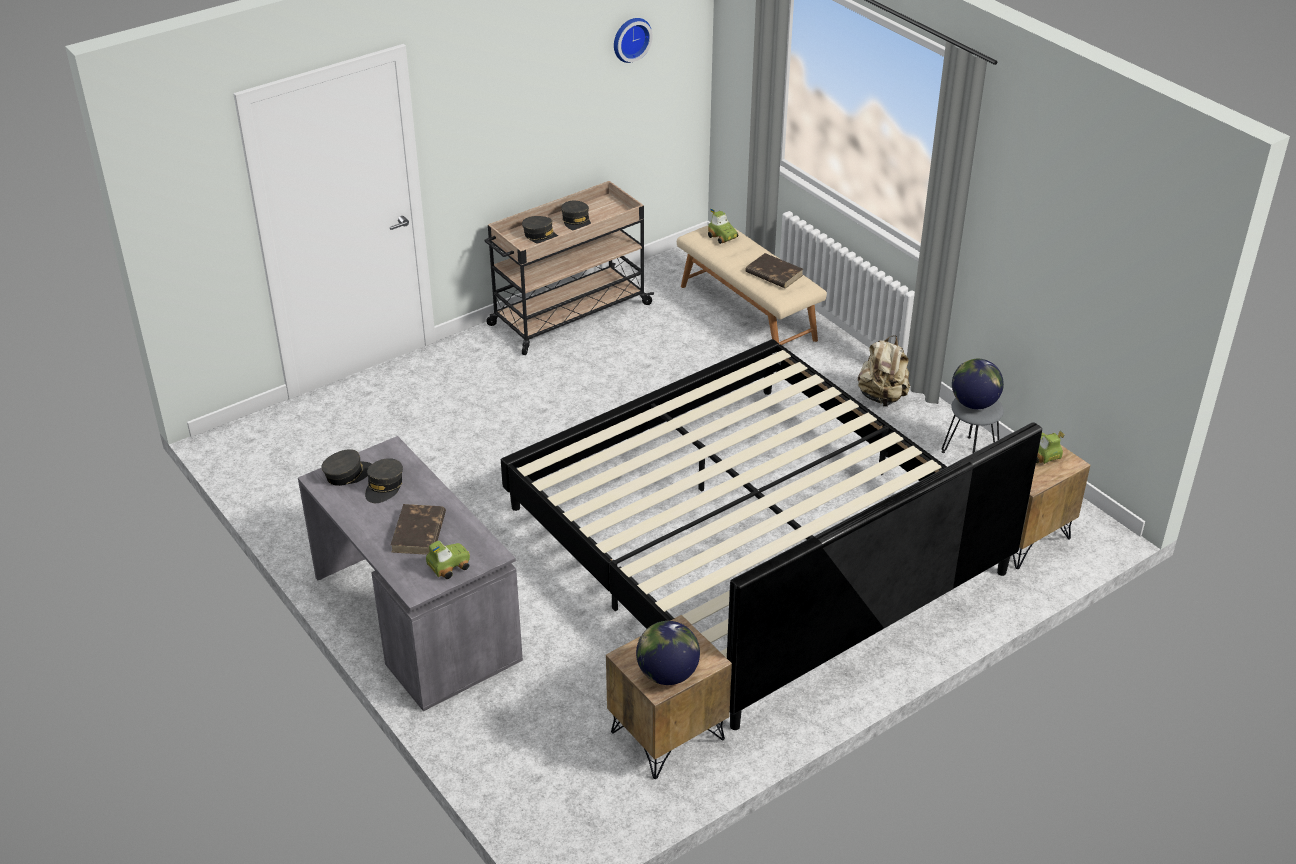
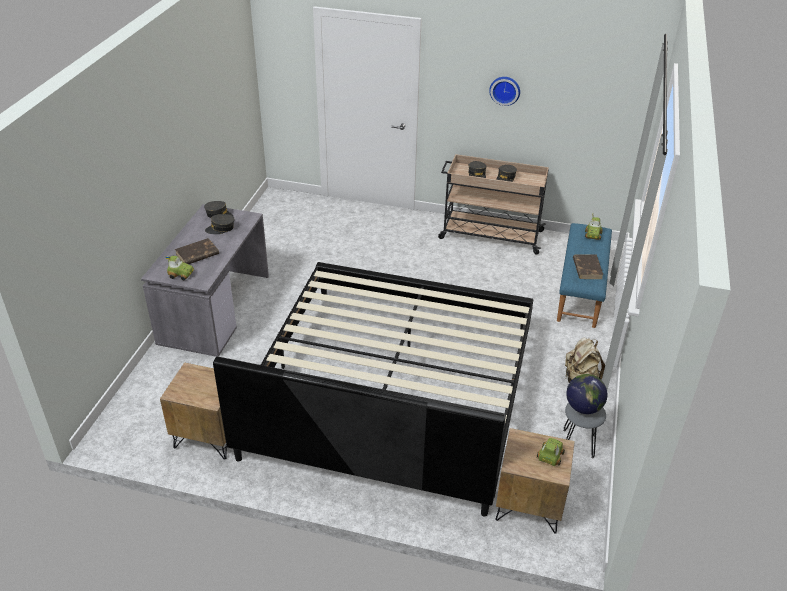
camera: 50 degrees right, 0 degrees up
wall clock [614,18,653,63] -> wall clock moved to [489,77,520,106]
globe [636,621,700,685] -> none
beige bench [677,226,827,345] -> blue bench [557,223,612,328]

